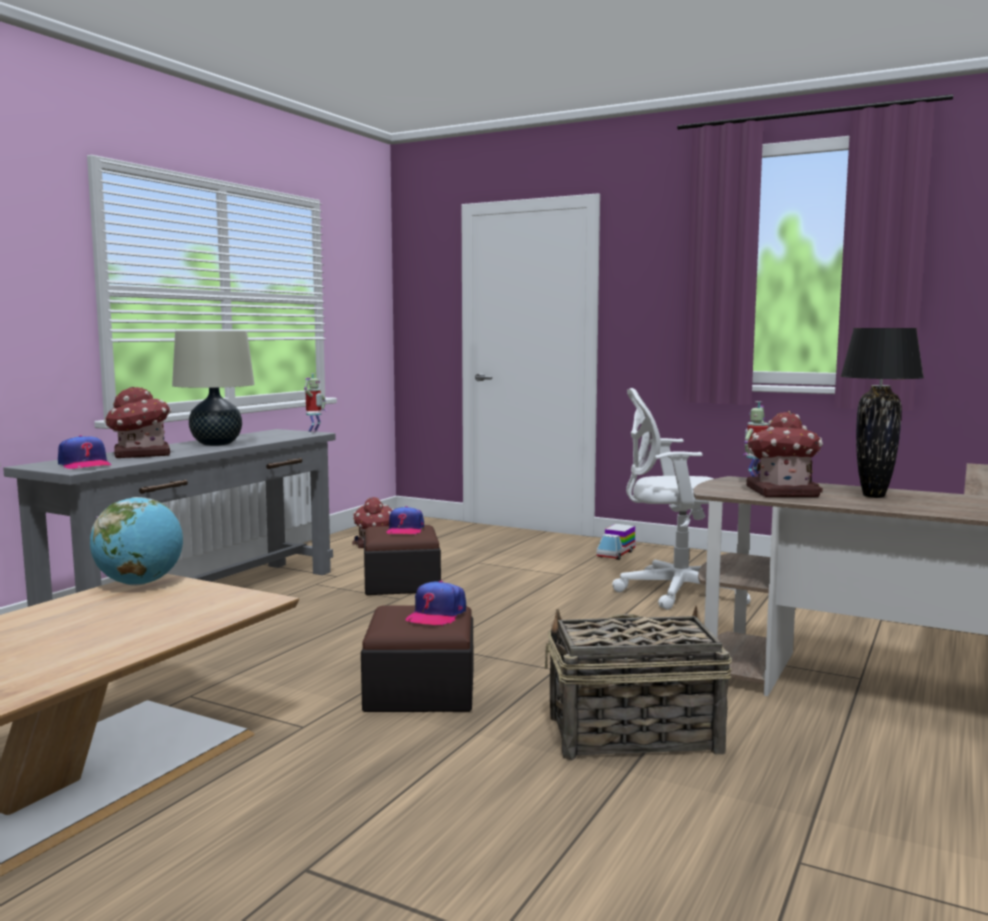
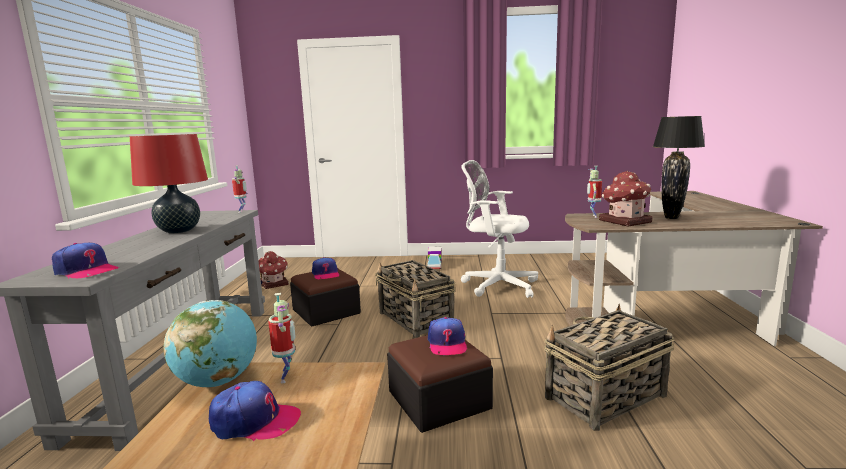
camera: 25 degrees left, 5 degrees up
toy house [104,386,171,458] -> none
beige table lamp [172,331,255,446] -> red table lamp [130,134,208,233]
white office chair [612,388,751,610] -> white office chair turned 45 degrees clockwise [461,160,538,298]
none -> cap [209,381,301,441]
none -> toy robot [268,293,296,384]
none -> basket [375,260,455,338]

